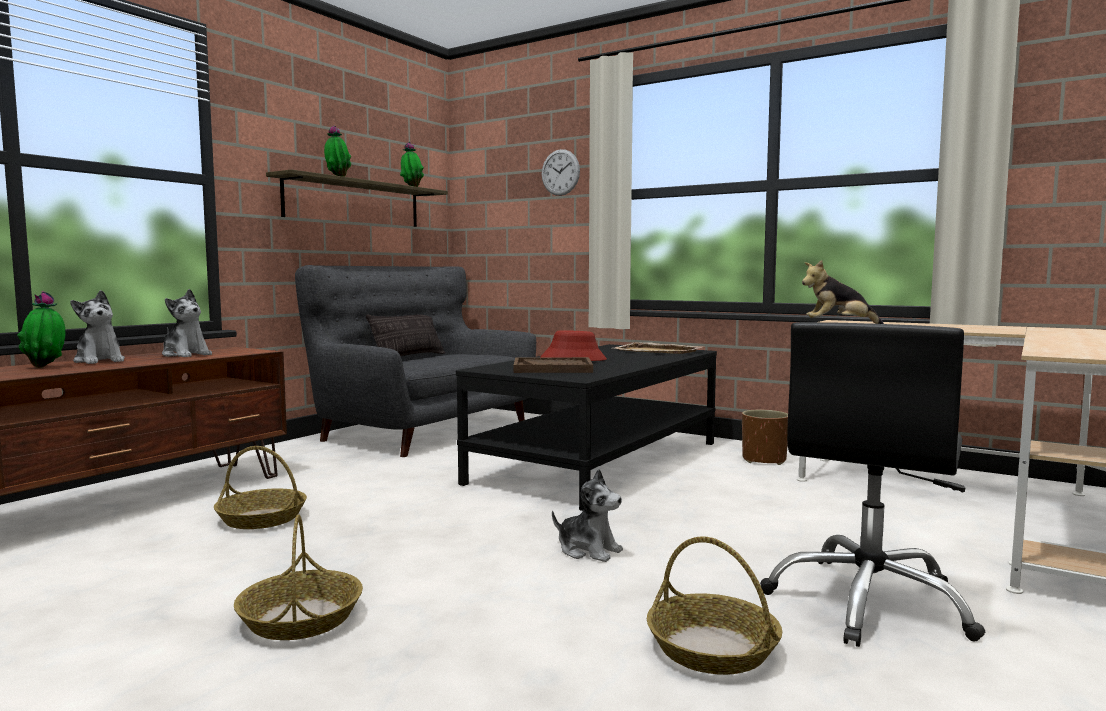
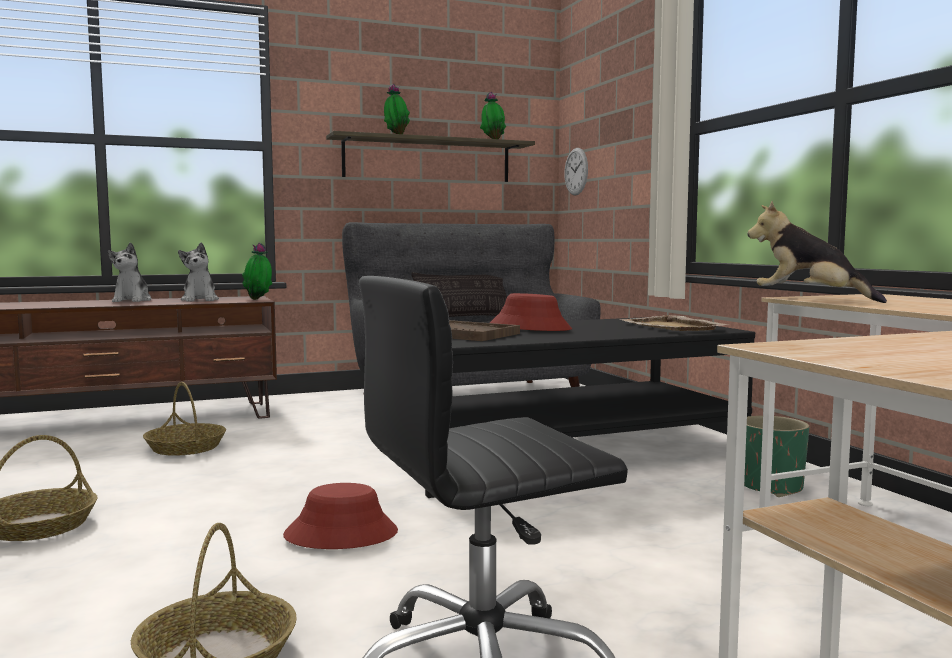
camera: 35 degrees right, 0 degrees up
potted plant [17,291,65,368] -> potted plant moved to [242,242,272,300]
wall clock [542,149,580,196] -> wall clock moved to [564,148,588,195]
plush toy [552,469,623,562] -> red hat [283,483,398,549]
brown planter [742,410,788,465] -> green planter [744,415,809,497]

